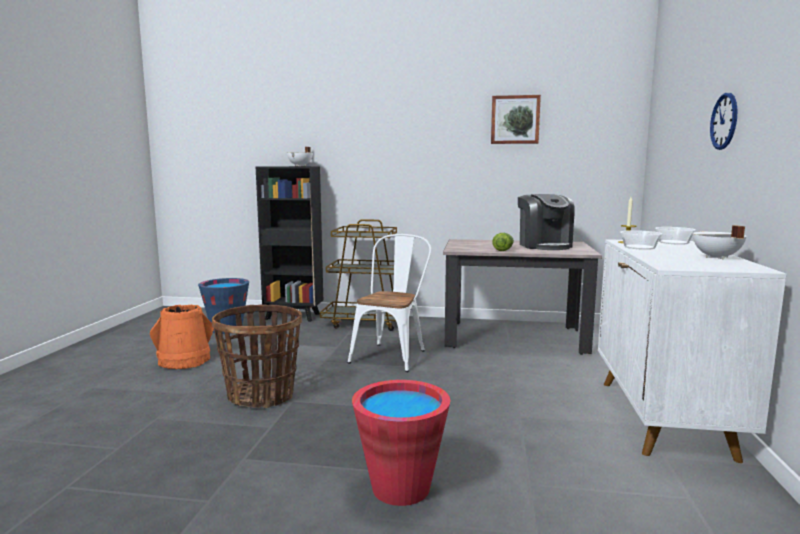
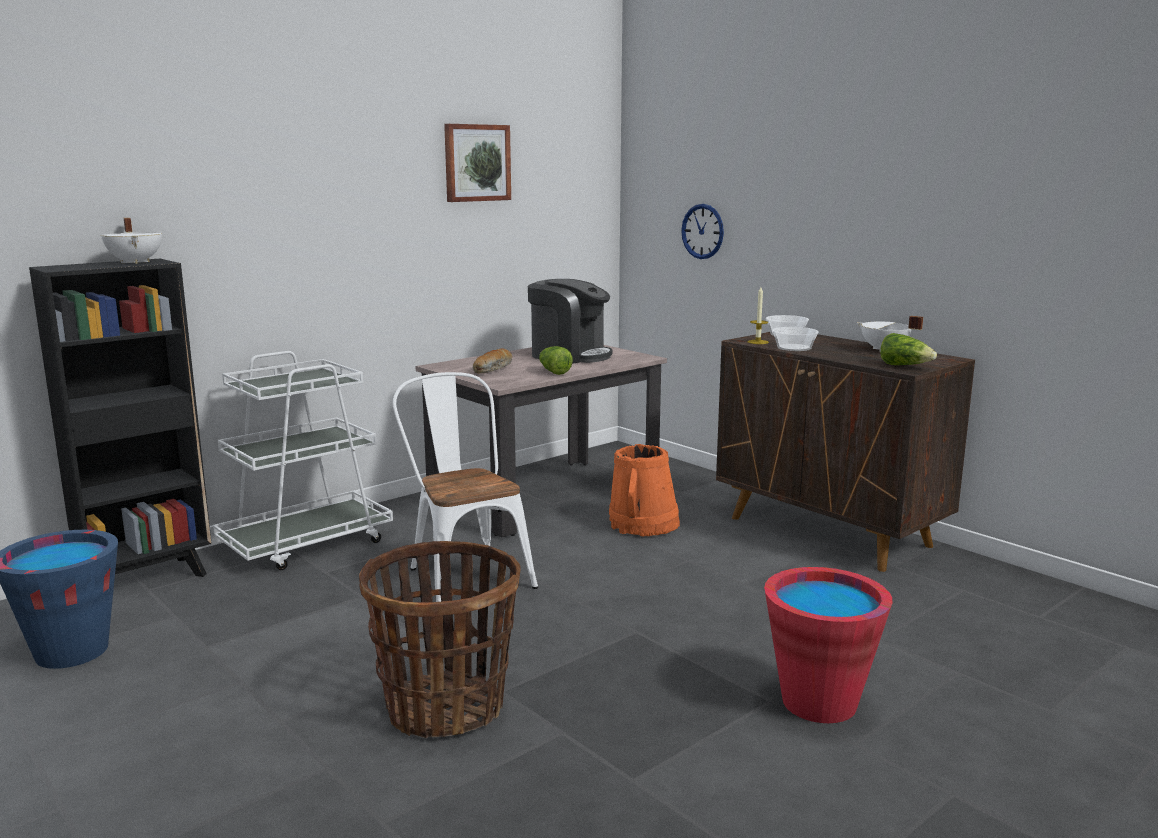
camera: 50 degrees left, 5 degrees up
orange bucket [150,305,214,369] -> orange bucket moved to [609,444,680,536]
brown cart [320,219,397,331] -> white cart [213,351,393,570]
white cabinet [598,239,787,463] -> brown cabinet [716,332,975,572]
wall clock [710,93,738,150] -> wall clock moved to [681,204,724,259]
none -> bread [473,348,512,373]
none -> lettuce [880,333,937,365]

